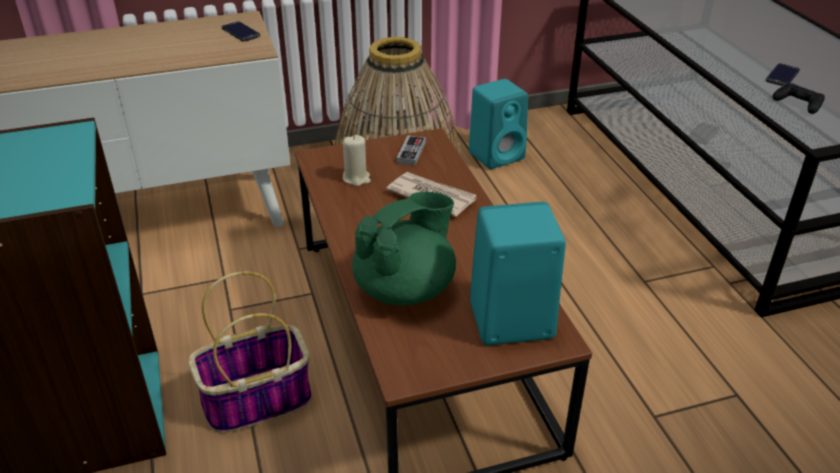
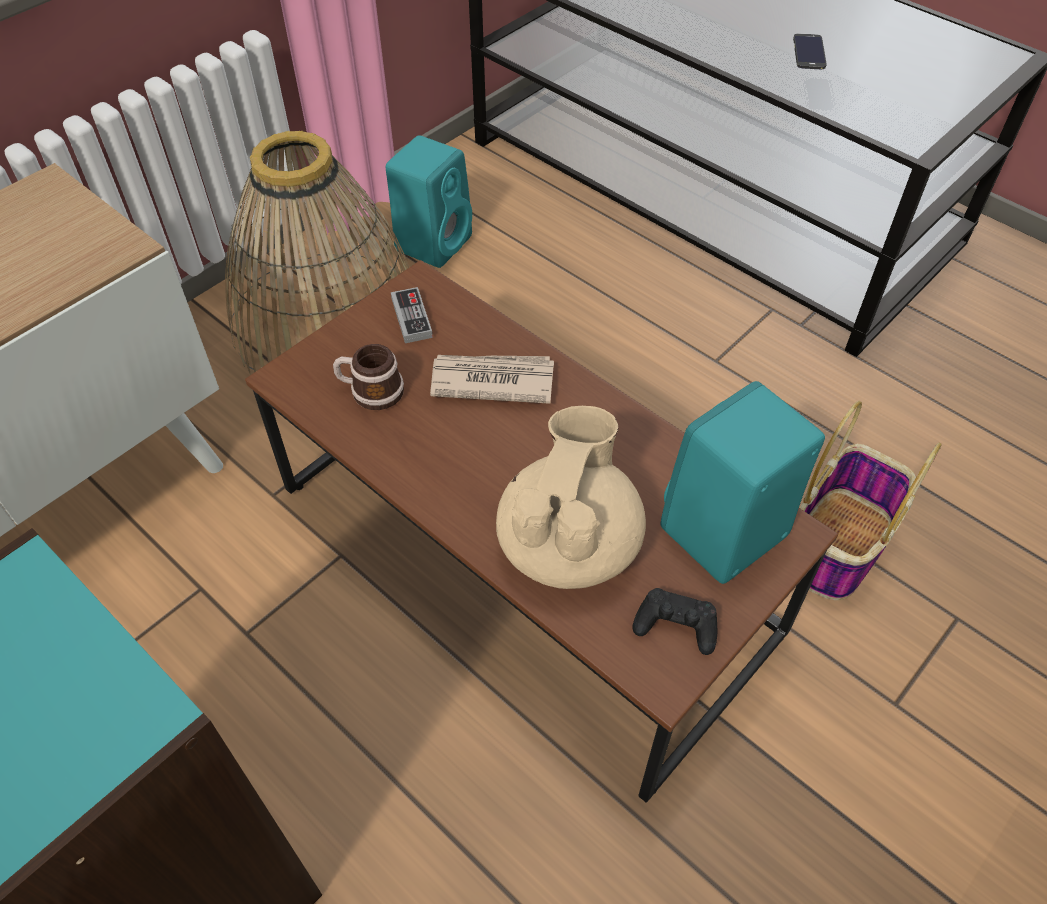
camera: 30 degrees left, 15 degrees up
basket [188,272,311,433] -> basket moved to [800,401,942,600]
phone [222,21,260,41] -> none
beige candle [343,135,371,186] -> mug [333,344,404,410]
green teapot [352,192,456,305] -> beige teapot [496,406,646,589]
black game controller [773,83,825,114] -> black game controller moved to [633,588,717,655]

